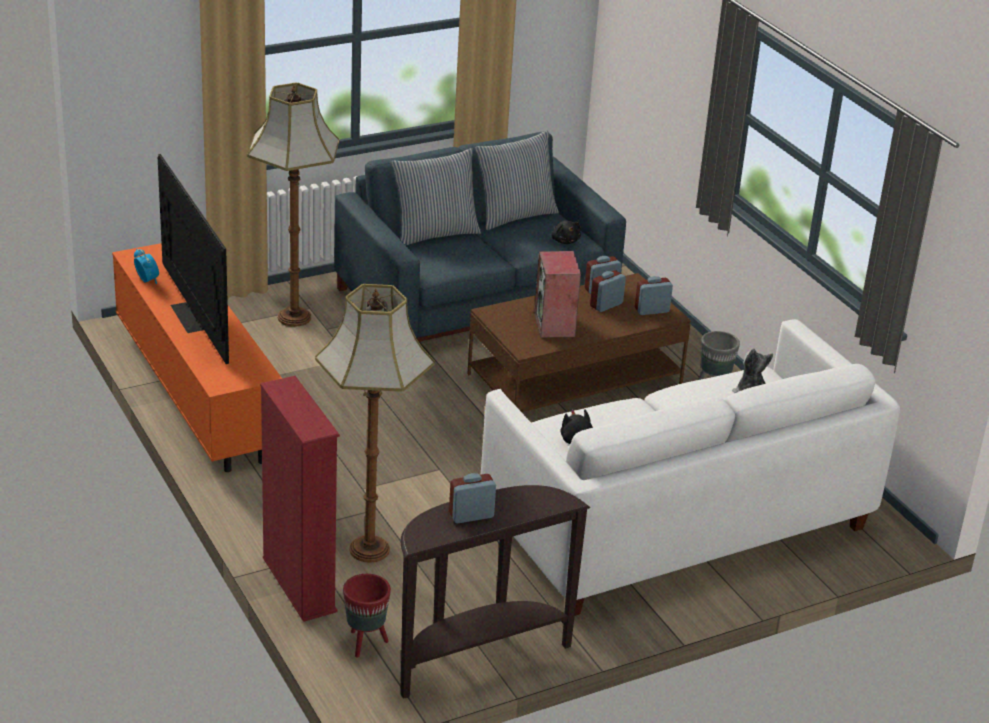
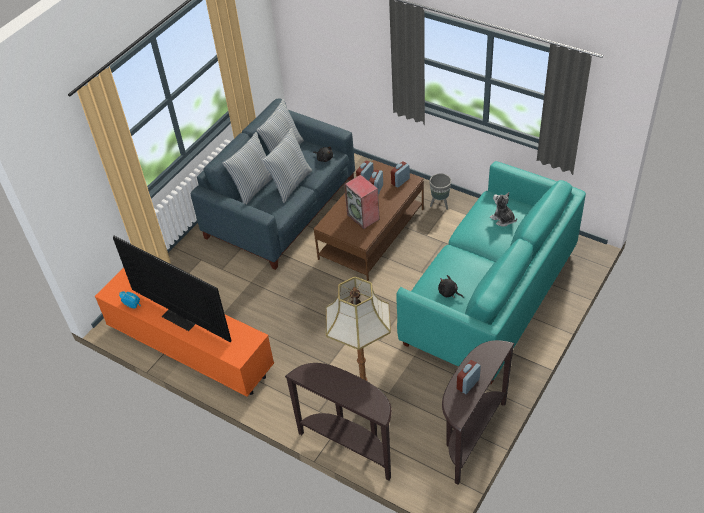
camera: 25 degrees left, 15 degrees up
floor lamp [247,83,339,327] -> none
red bookcase [260,376,340,622] -> brown console table [285,363,392,481]
red planter [343,574,391,658] -> none
white sofa [481,319,900,616] -> turquoise sofa [397,161,586,384]
none -> pillow [262,128,312,203]

